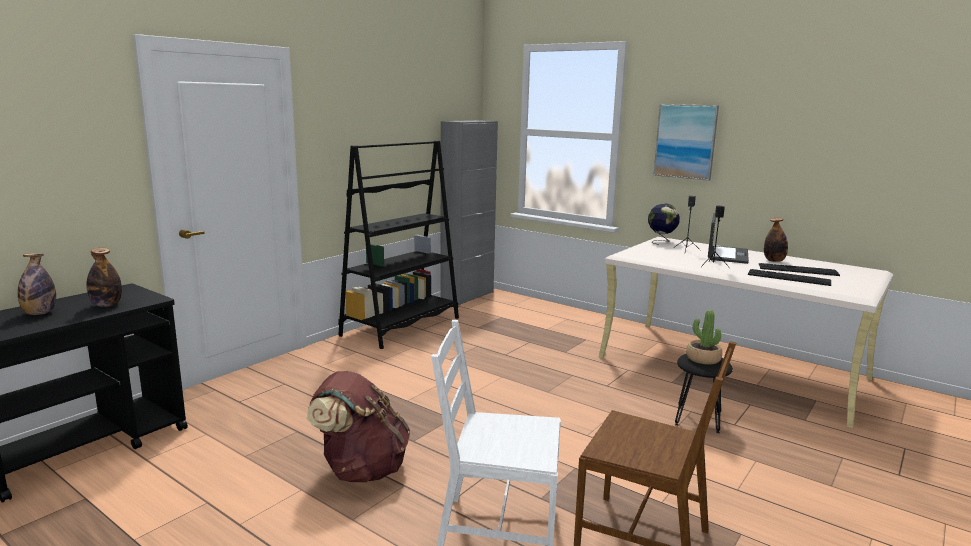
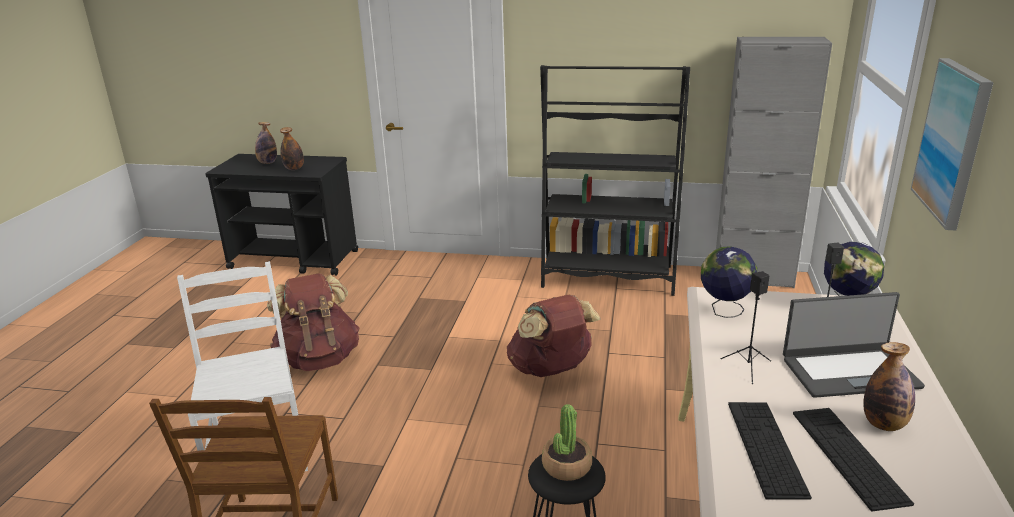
camera: 65 degrees right, 10 degrees up
none -> brown backpack [507,295,601,377]
none -> globe [701,246,757,318]

